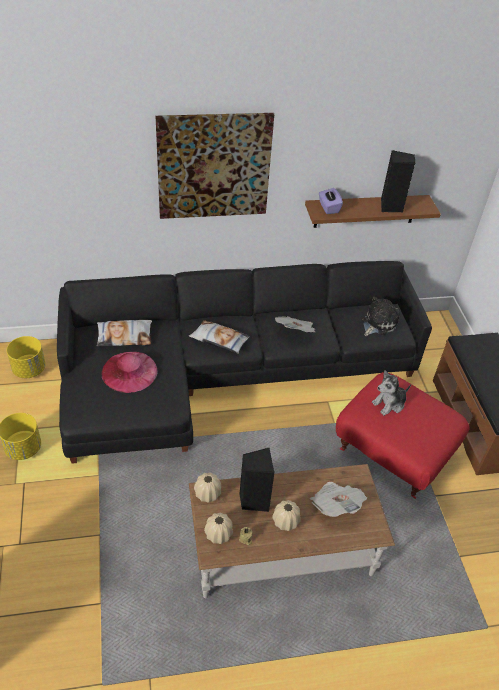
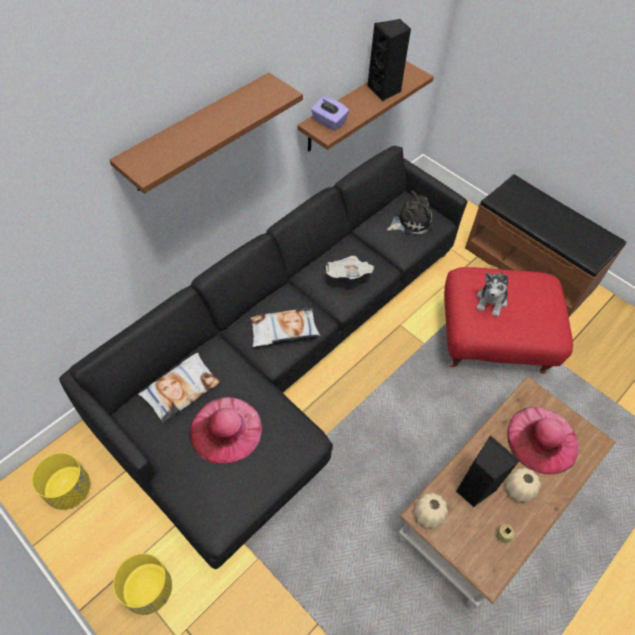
camera: 35 degrees left, 10 degrees up
picture [156,113,274,219] -> brown shelf [110,73,303,194]
beige vase [204,512,233,544] -> none
newspaper [310,482,367,517] -> pink hat [507,407,579,475]
plush toy [362,297,400,336] -> plush toy turned 60 degrees clockwise [387,190,433,235]

